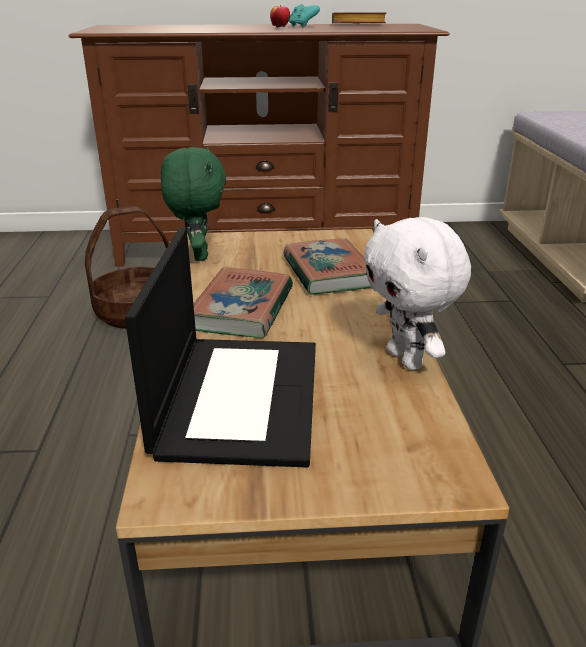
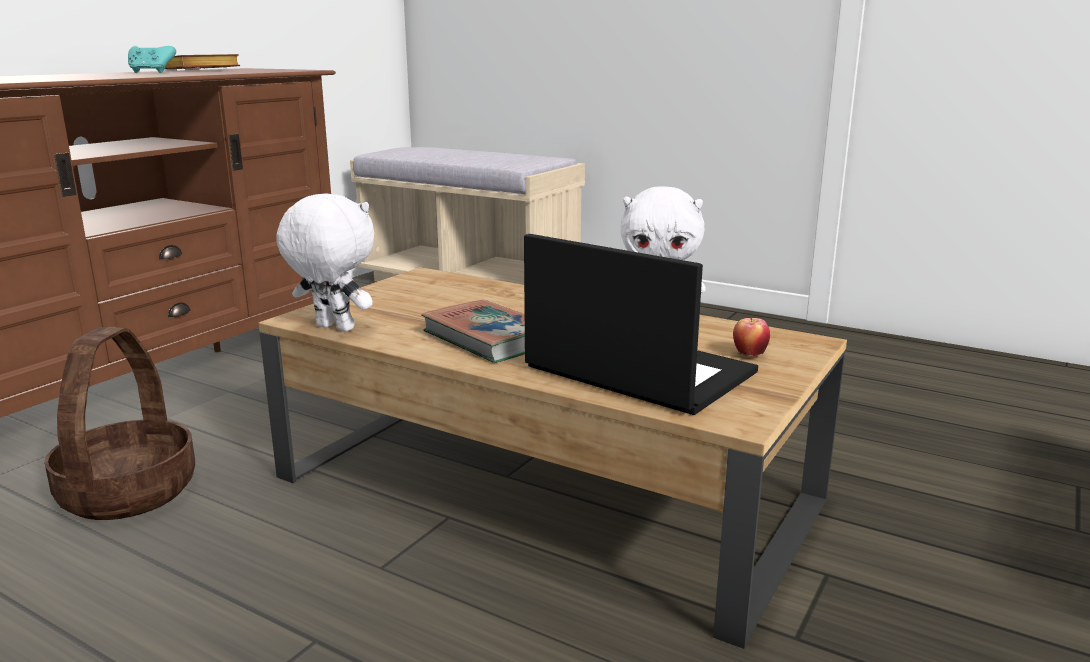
camera: 55 degrees left, 10 degrees down
green plush toy [161,147,226,261] -> white plush toy [276,193,374,332]
apple [270,5,290,27] -> apple moved to [733,318,770,356]
book [284,238,372,295] -> none

